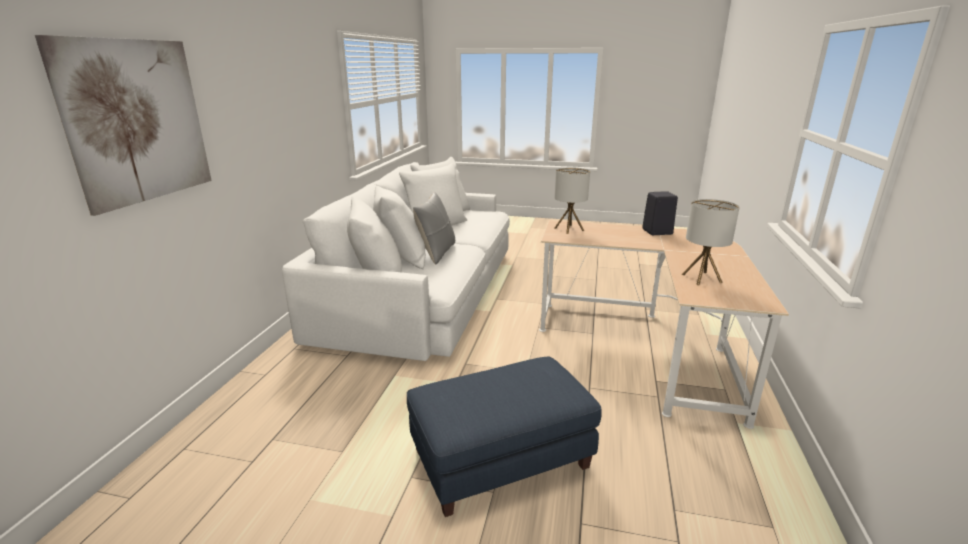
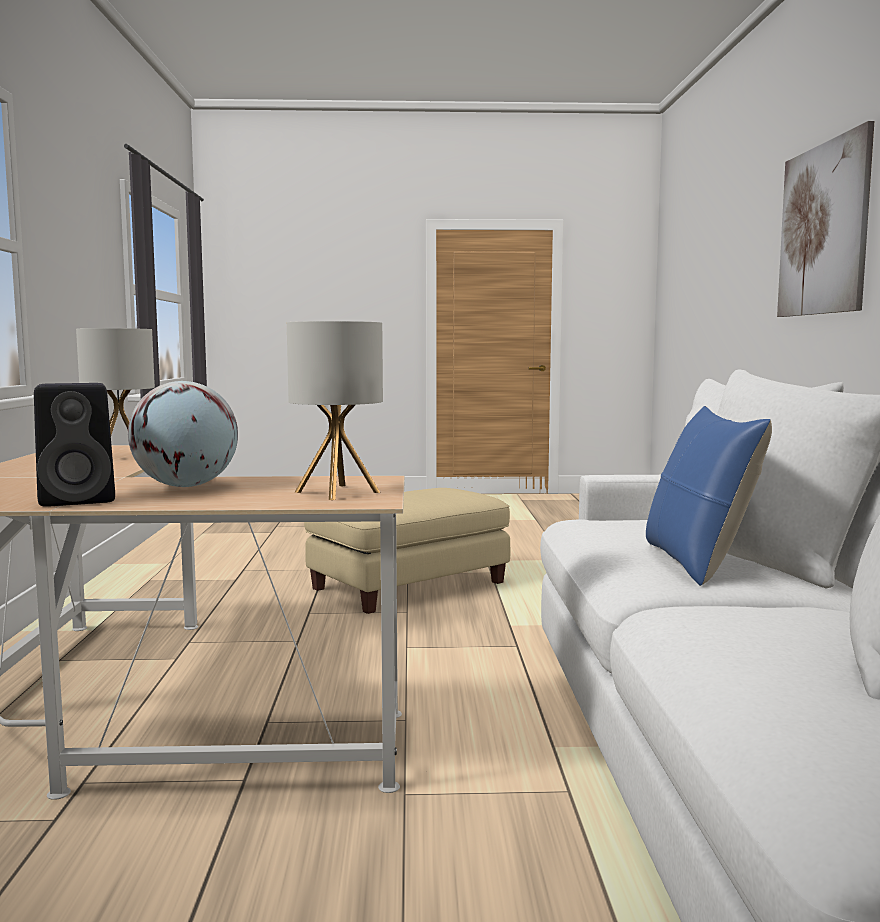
camera: 165 degrees right, 15 degrees down
blue ottoman [407,357,602,517] -> beige ottoman [304,488,510,614]
grey pillow [413,192,455,264] -> blue pillow [646,406,772,586]
none -> globe [128,381,238,487]

